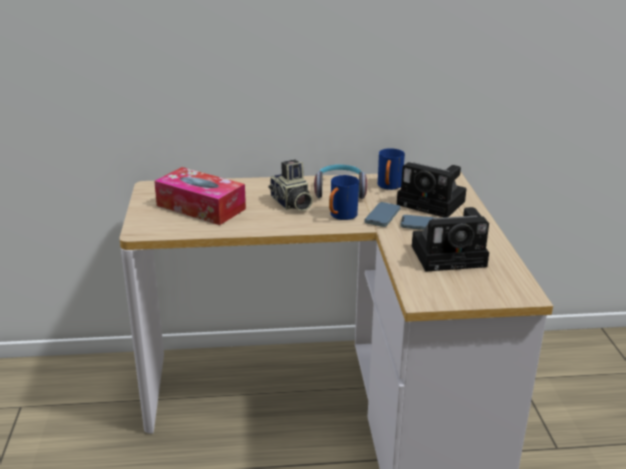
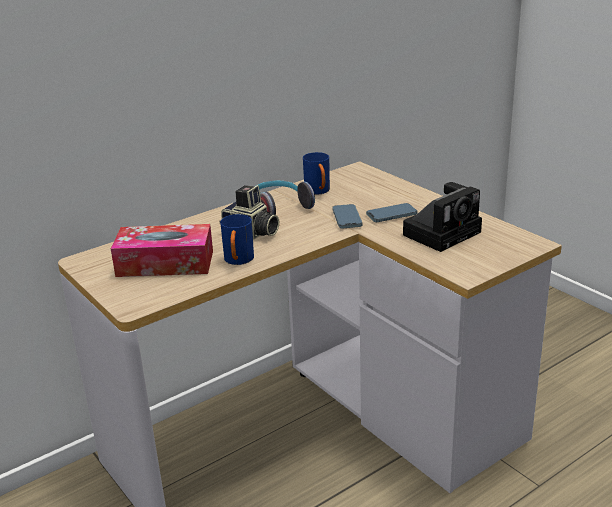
camera: 30 degrees left, 0 degrees up
blue mug [329,175,359,220] -> blue mug moved to [220,214,254,265]
camera [397,162,467,218] -> none

